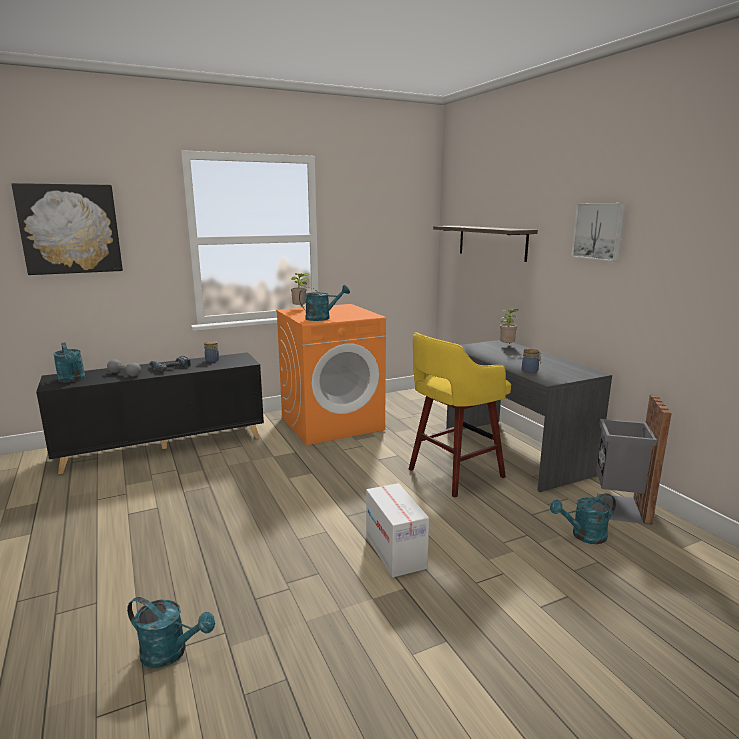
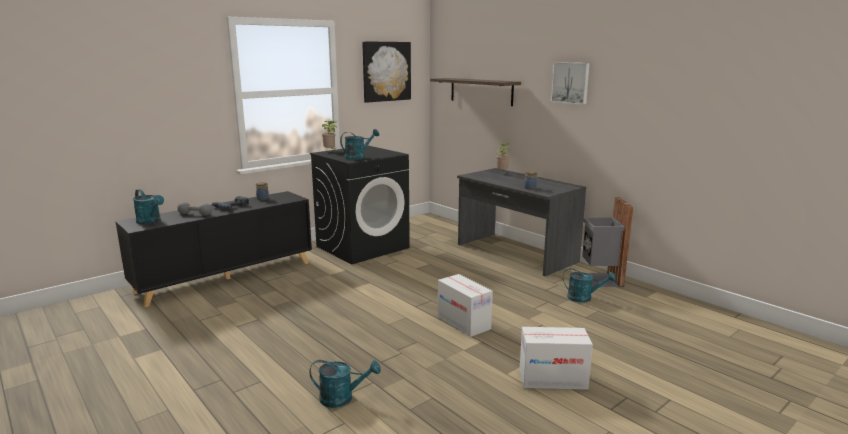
camera: 15 degrees left, 0 degrees up
picture [12,183,123,275] -> picture moved to [362,41,411,103]
orange washing machine [276,304,386,445] -> black washing machine [310,146,410,264]
yellow stool [409,332,511,498] -> none
turquoise watering can [550,493,616,544] -> turquoise watering can turned 135 degrees counterclockwise [563,268,616,303]
none -> cardboard box [520,327,593,390]

